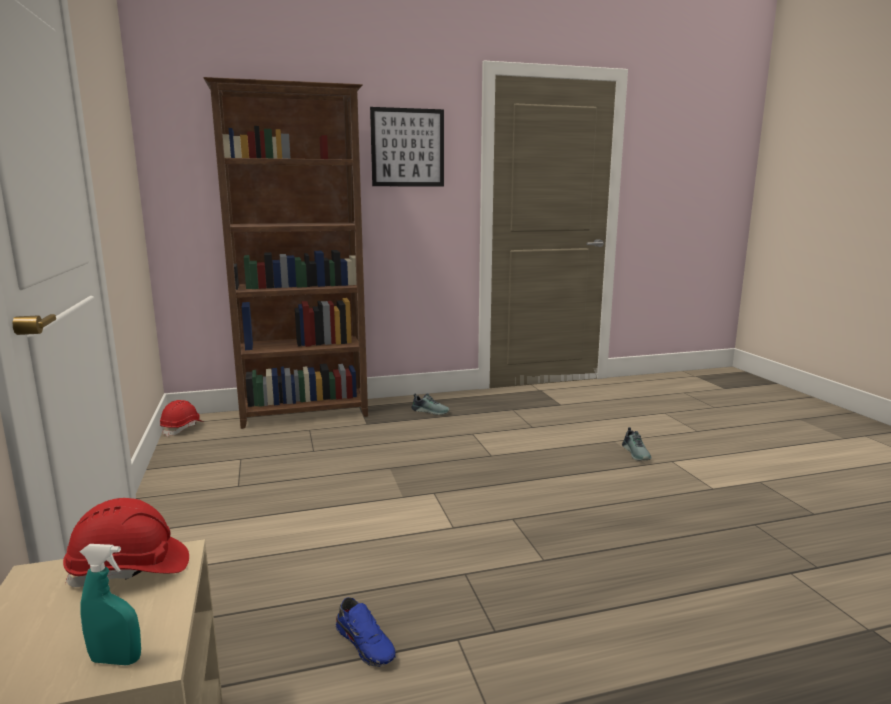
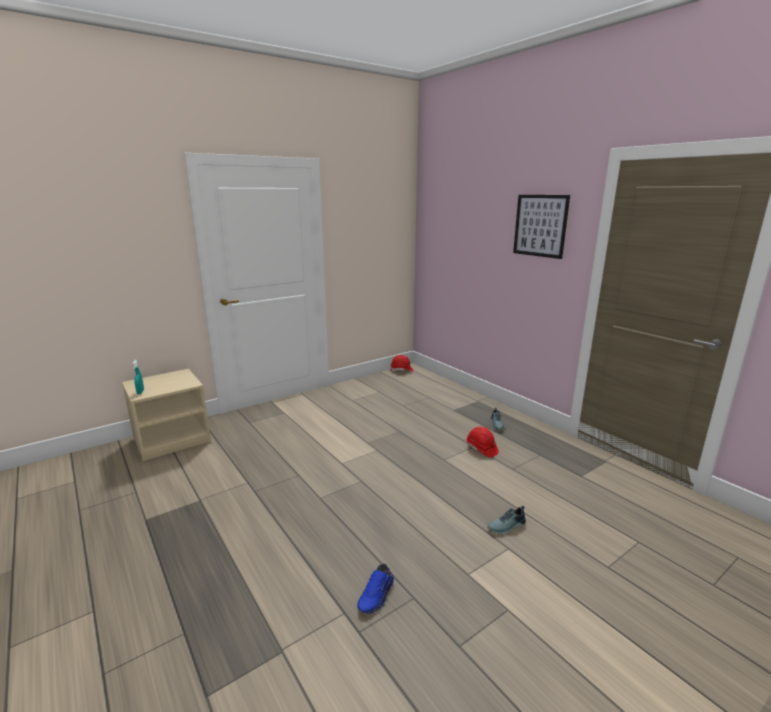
camera: 70 degrees right, 5 degrees up
red hard hat [63,498,189,587] -> red hard hat moved to [466,427,499,457]
brown bookcase [203,77,368,429] -> none
blue shoe [336,597,396,667] -> blue shoe moved to [357,564,394,614]

